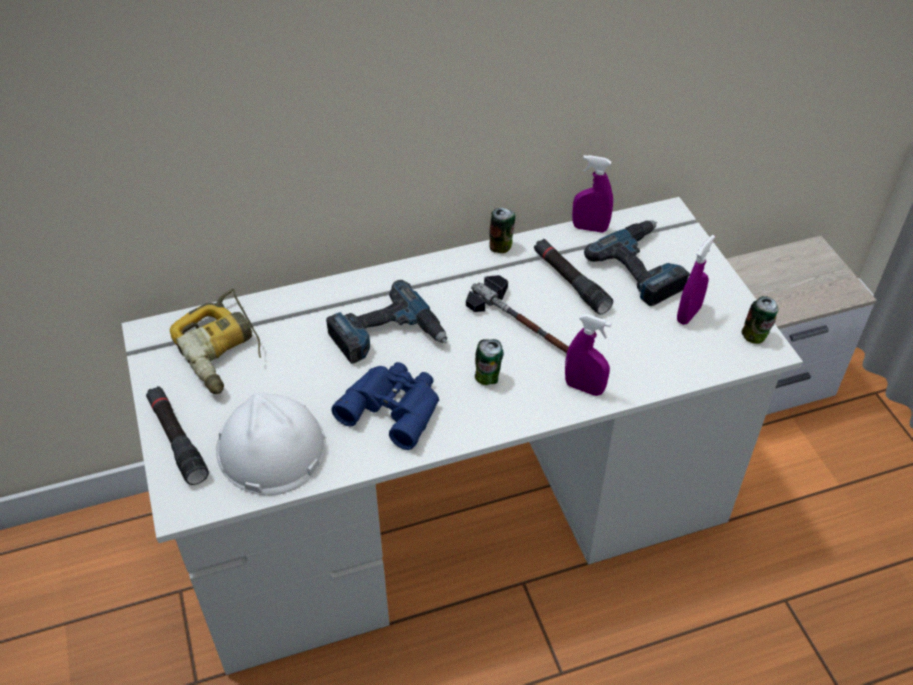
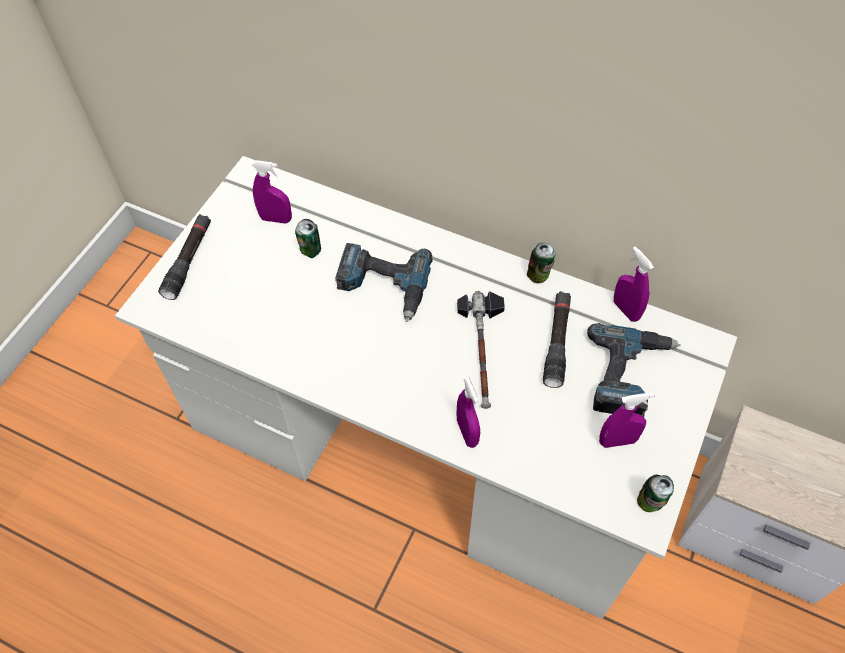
camera: 45 degrees right, 10 degrees up
power drill [170,289,261,394] -> purple spray bottle [251,160,292,224]
white hard hat [216,392,326,495] -> none
blue binoculars [331,362,439,450] -> none
can [475,339,504,385] -> can moved to [295,219,321,258]

